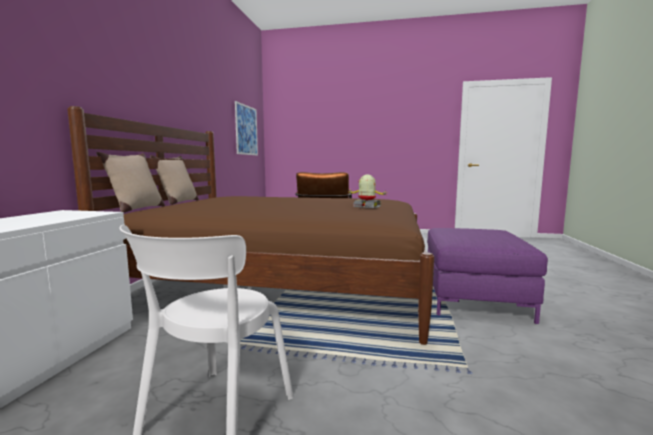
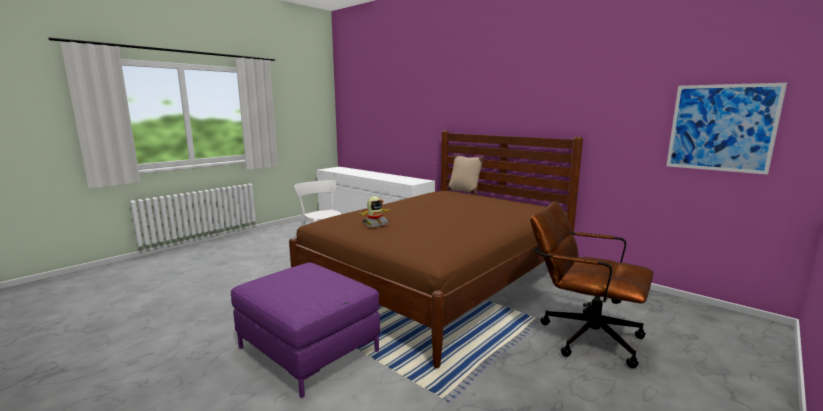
camera: 120 degrees right, 5 degrees up
beige pillow [150,155,199,205] -> none

